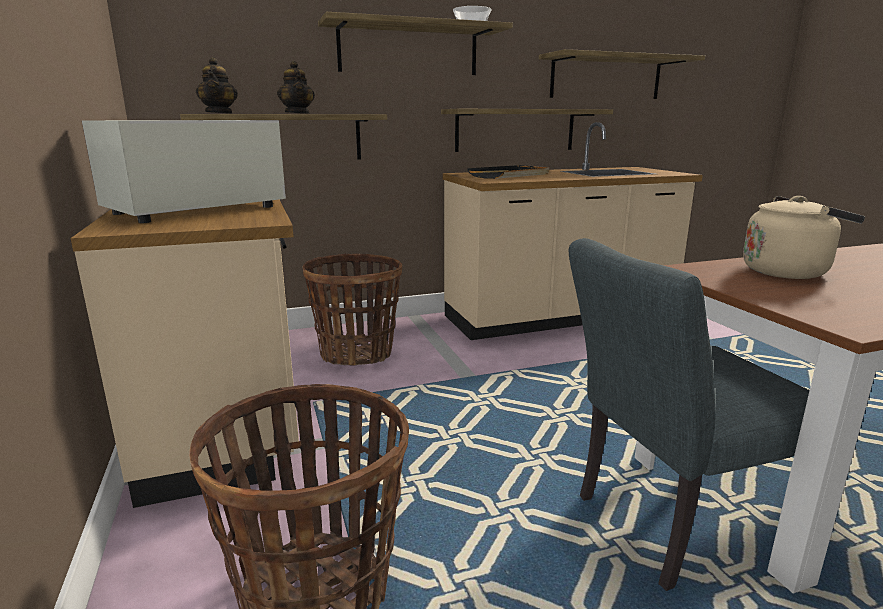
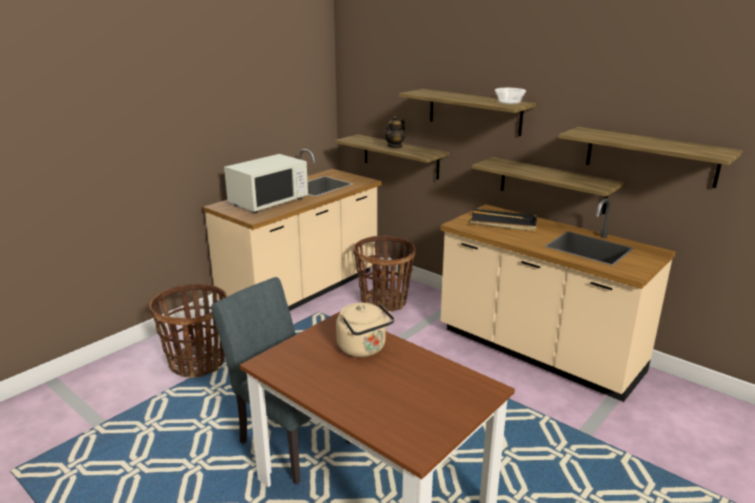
camera: 60 degrees right, 5 degrees up
white microwave [82,120,286,223] -> white microwave turned 120 degrees clockwise [224,154,308,213]
teapot [196,57,238,114] -> none

